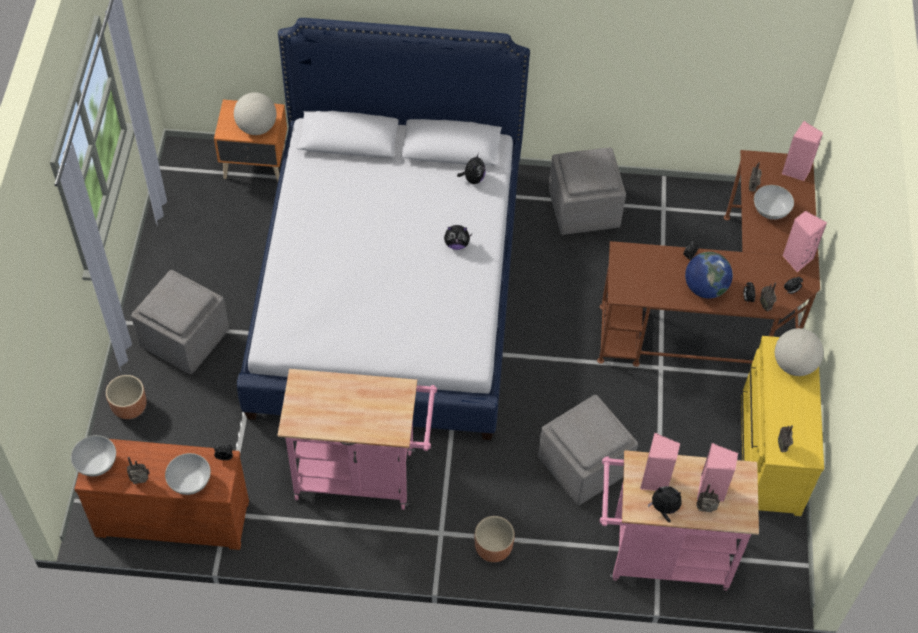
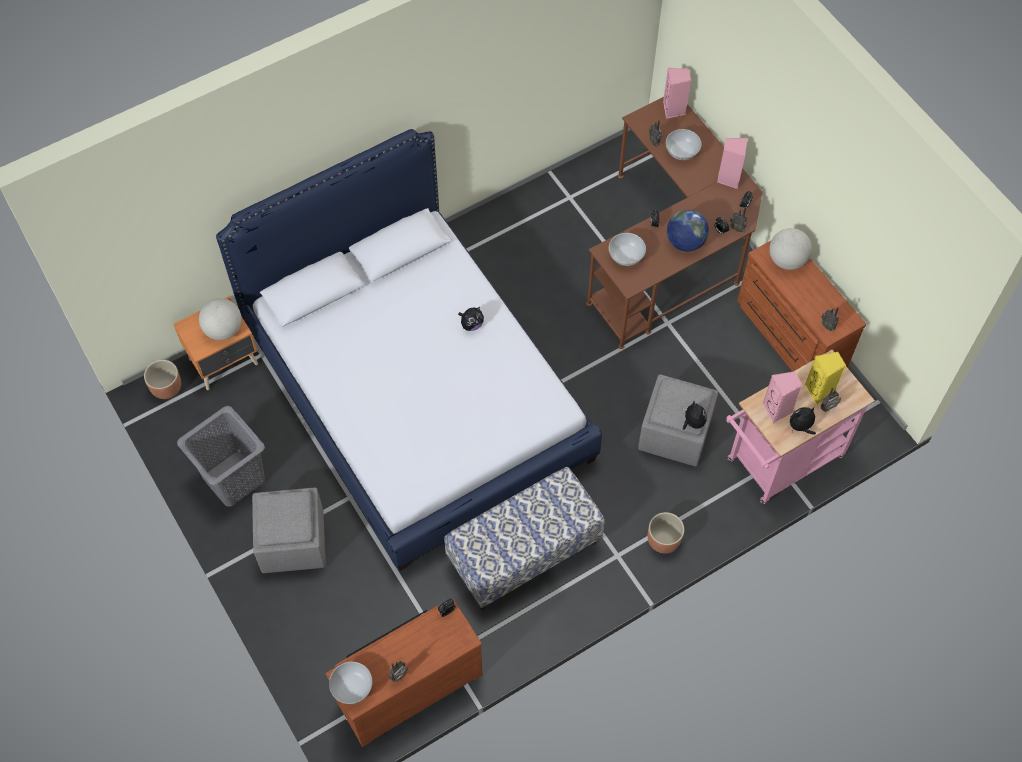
camera: 35 degrees left, 5 degrees up
brown planter [106,375,146,419] -> brown planter moved to [144,360,181,399]
white bowl [165,453,211,495] -> white bowl moved to [609,233,646,266]
pink cart [278,369,437,510] -> bench [444,467,605,610]
plush toy [457,154,486,184] -> plush toy moved to [683,400,707,430]
grey ottoman [549,148,626,235] -> none
pink speaker [697,443,738,502] -> yellow speaker [805,352,846,405]
yellow dresser [741,336,824,516] -> brown dresser [737,241,866,372]
none -> grey laundry basket [177,406,265,507]

